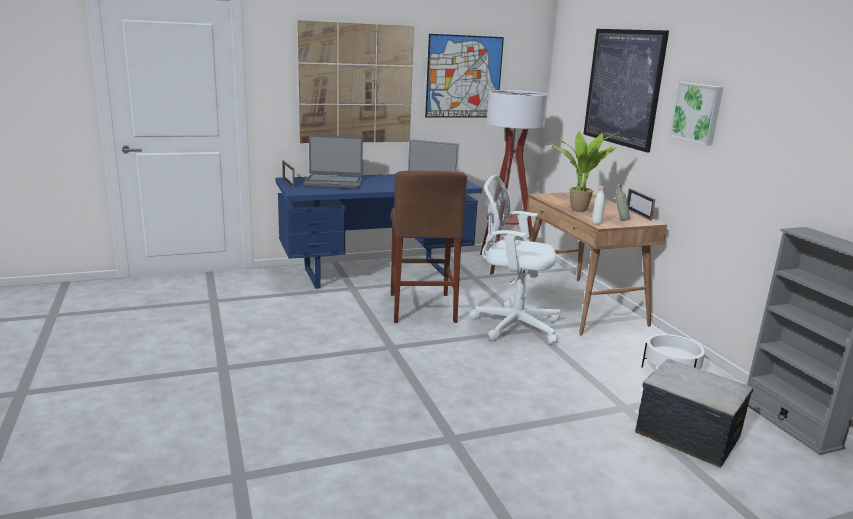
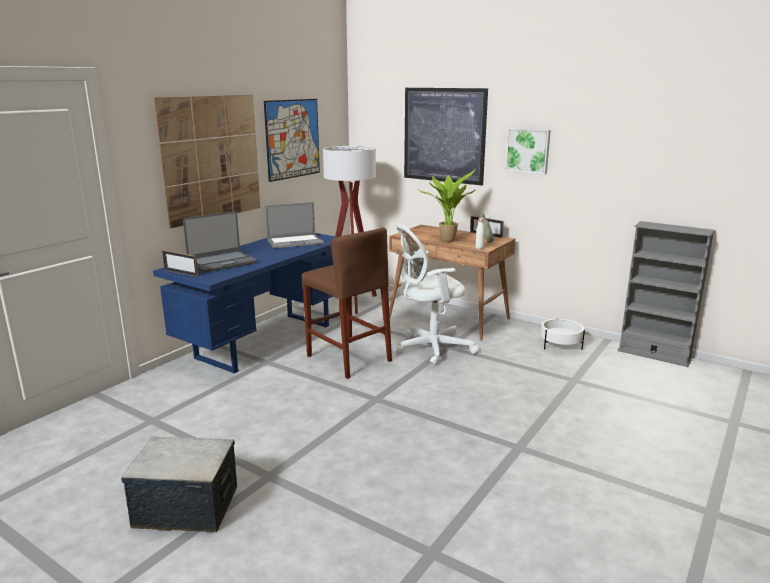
camera: 35 degrees left, 0 degrees up
storage box [635,359,754,468] -> storage box moved to [121,437,237,532]

